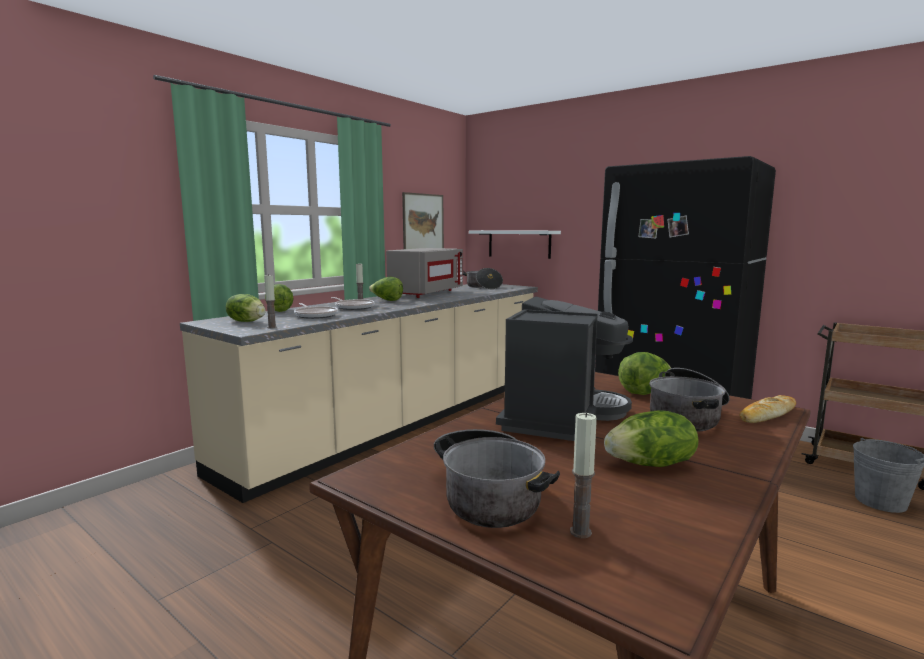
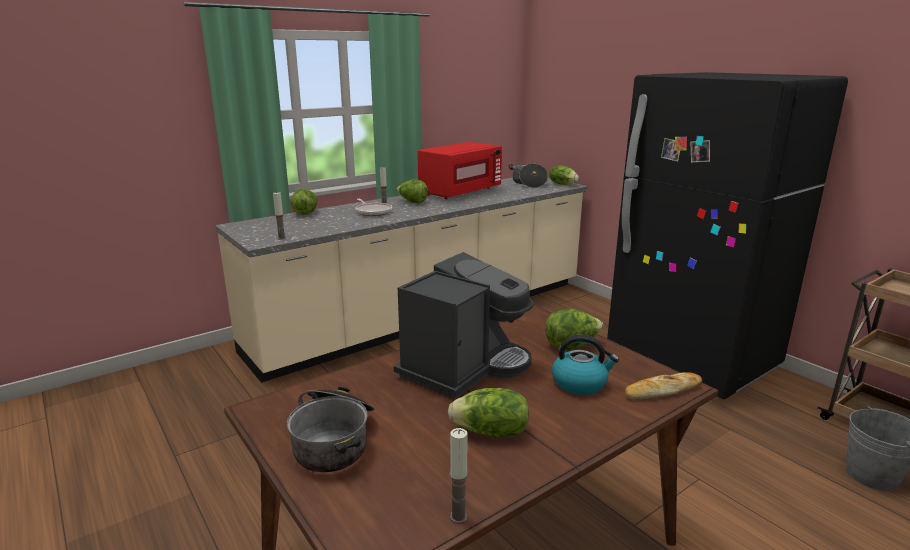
camera: 15 degrees right, 10 degrees up
lettuce [226,294,265,322] -> lettuce moved to [549,165,579,185]
frying pan [294,303,338,319] -> none
grey microwave [386,248,463,298] -> red microwave [417,142,502,199]
picture [402,192,444,249] -> none
white shelf [469,230,561,259] -> none
candle [570,412,597,538] -> candle moved to [450,428,468,524]
cooking pot [649,368,730,432] -> kettle [552,335,619,395]

